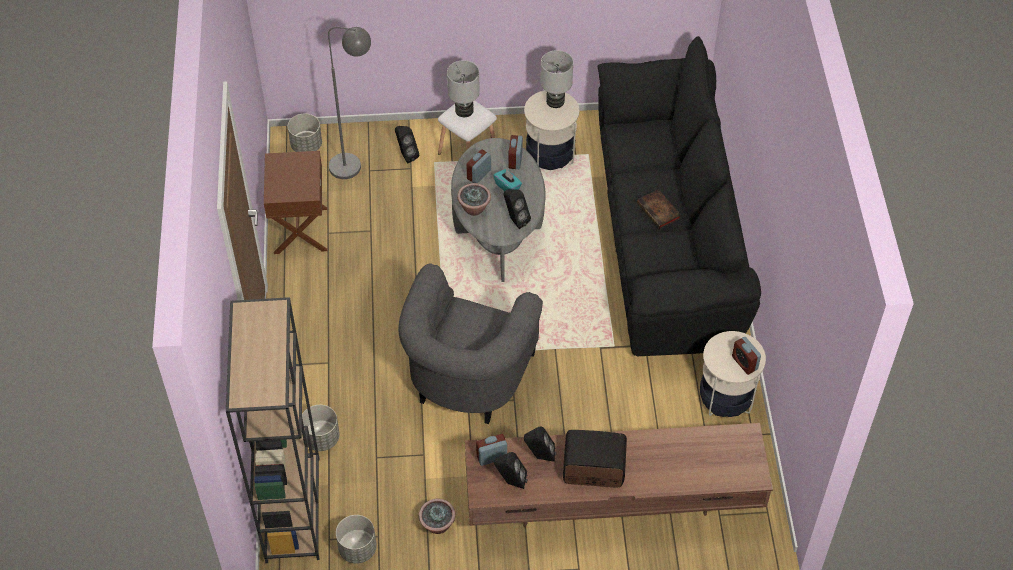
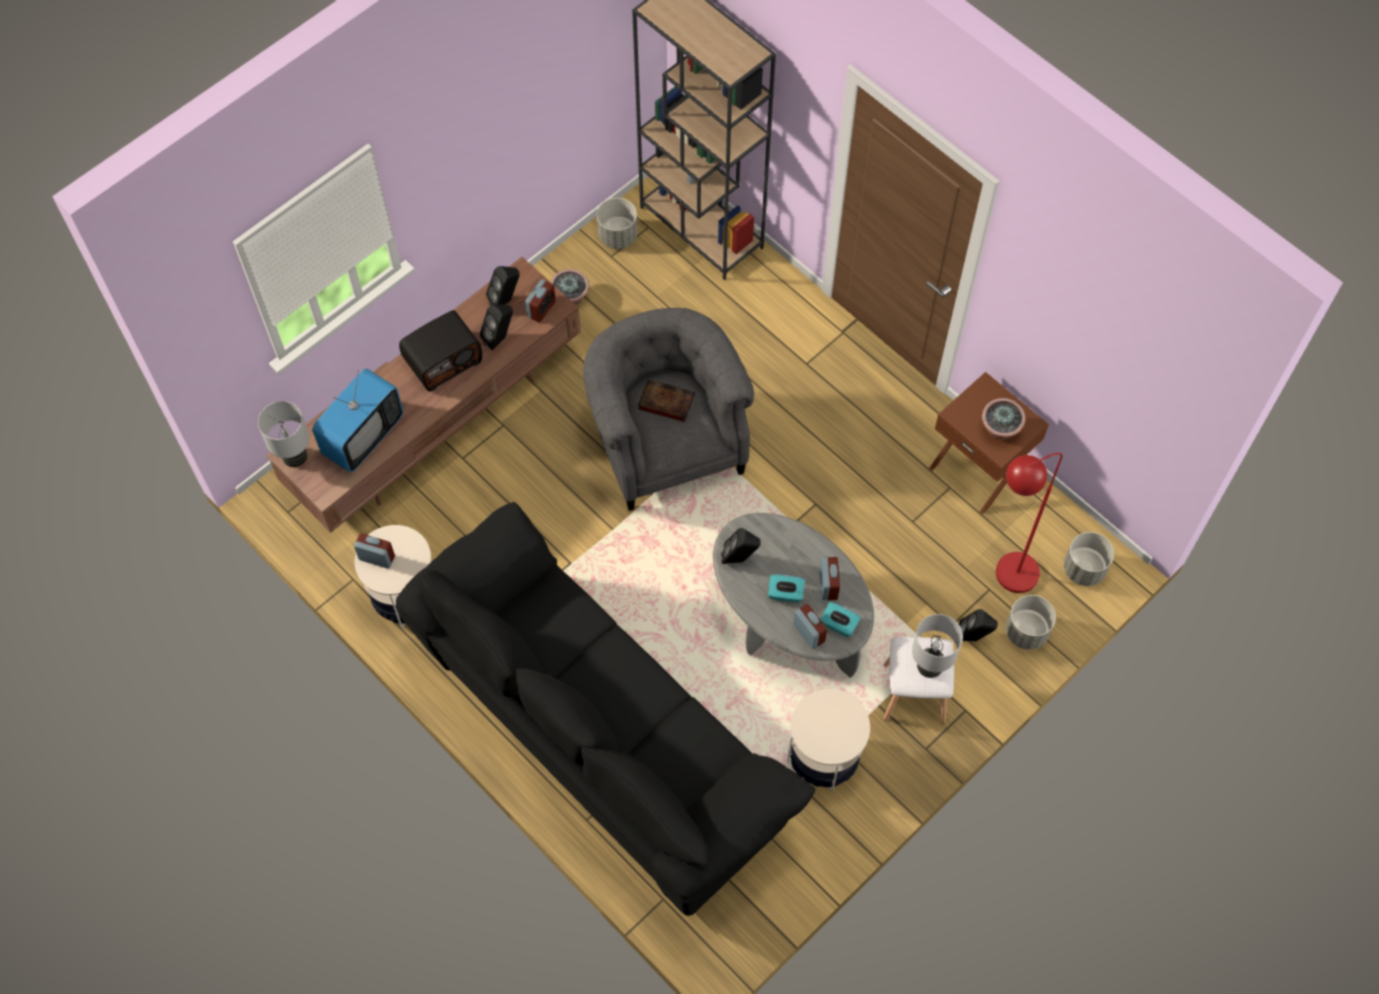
camera: 140 degrees right, 10 degrees up
grey planter [302,405,340,451] -> grey planter moved to [1006,595,1056,650]
grey floor lamp [328,27,371,179] -> red floor lamp [996,452,1063,593]
potted plant [457,183,491,216] -> potted plant moved to [982,398,1026,439]
grey table lamp [540,50,573,108] -> grey table lamp moved to [258,401,309,467]
book [637,189,681,229] -> book moved to [638,379,695,422]
none -> television [312,369,404,473]
none -> turquoise tissue box [820,602,861,637]

